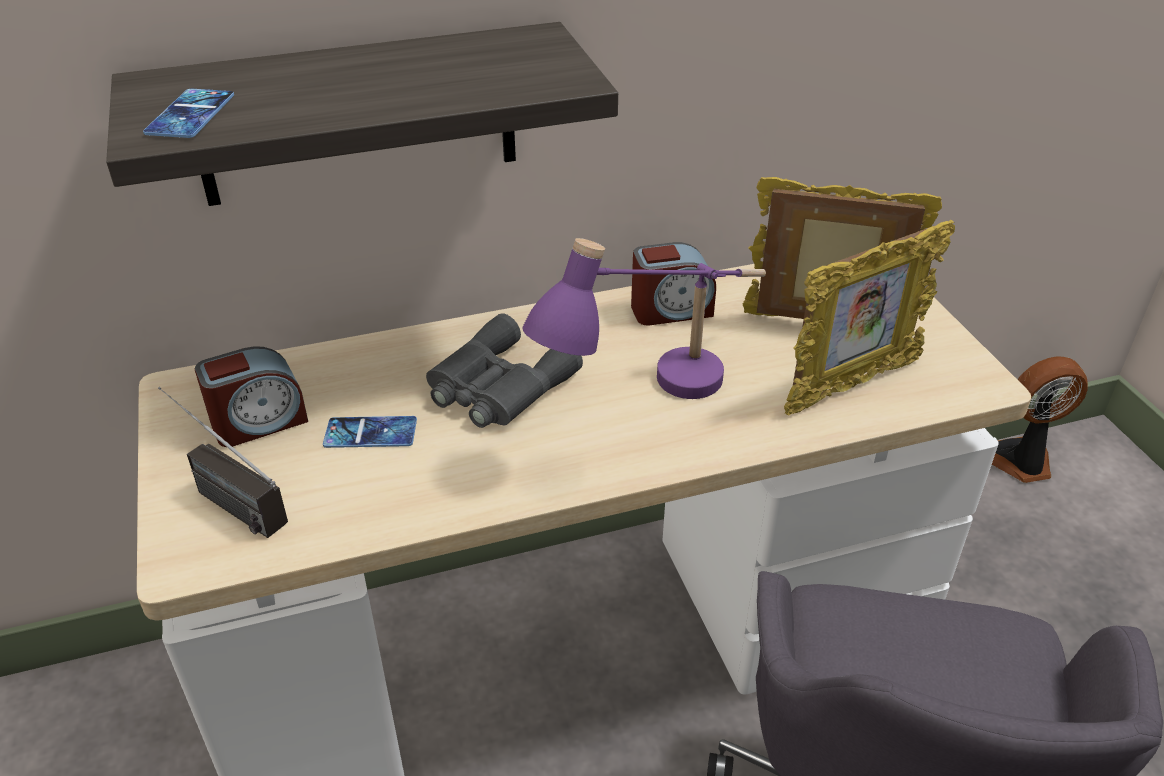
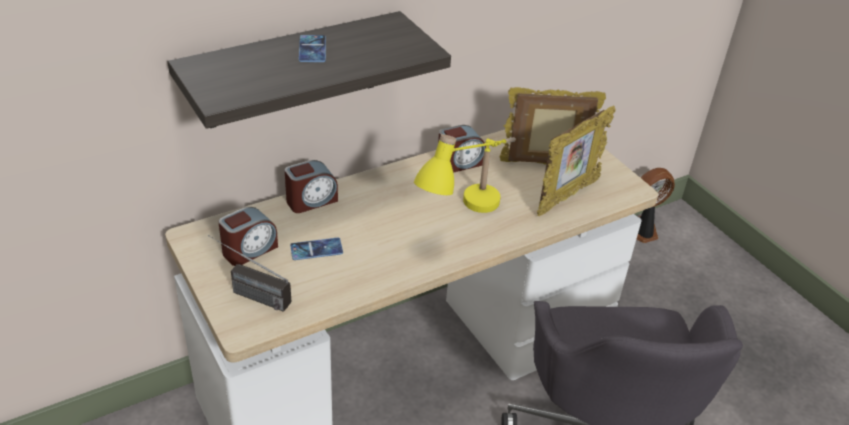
camera: 15 degrees left, 0 degrees up
phone [143,89,234,138] -> phone moved to [299,35,326,62]
grey binoculars [426,313,583,428] -> none
purple table lamp [522,238,766,399] -> yellow table lamp [414,134,516,213]
none -> alarm clock [285,160,338,213]

